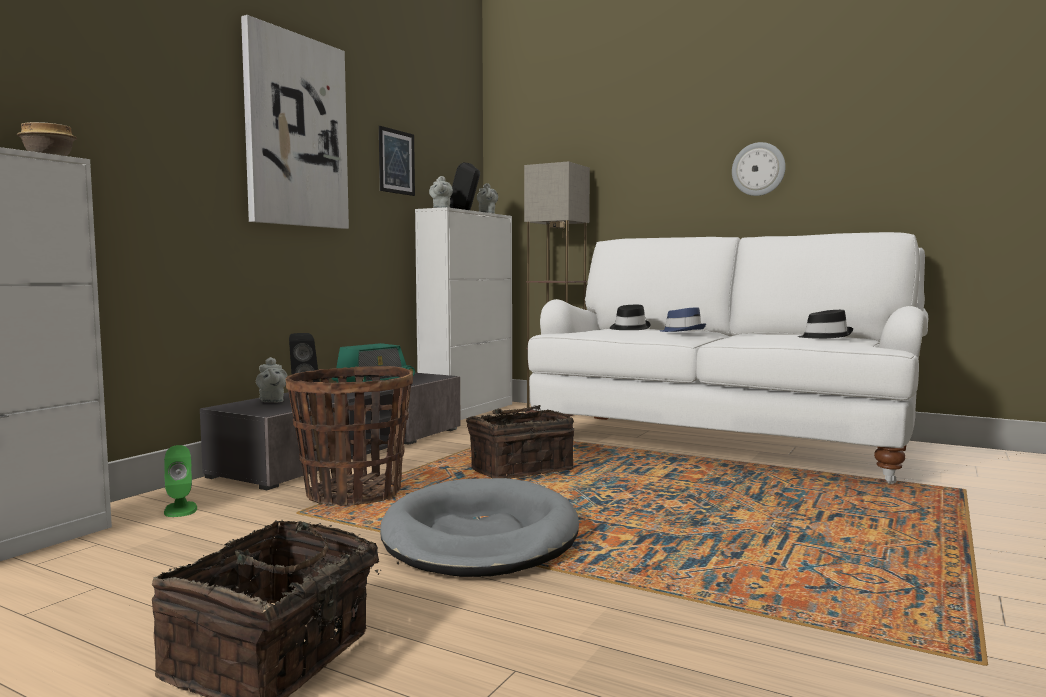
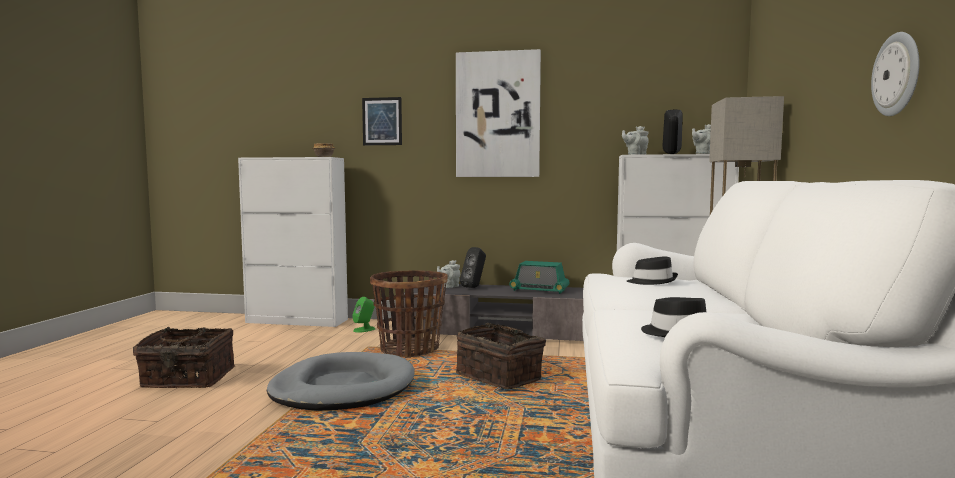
camera: 70 degrees right, 0 degrees up
picture [379,126,415,196] -> picture moved to [362,97,402,145]
blue hat [660,308,706,332] -> none

